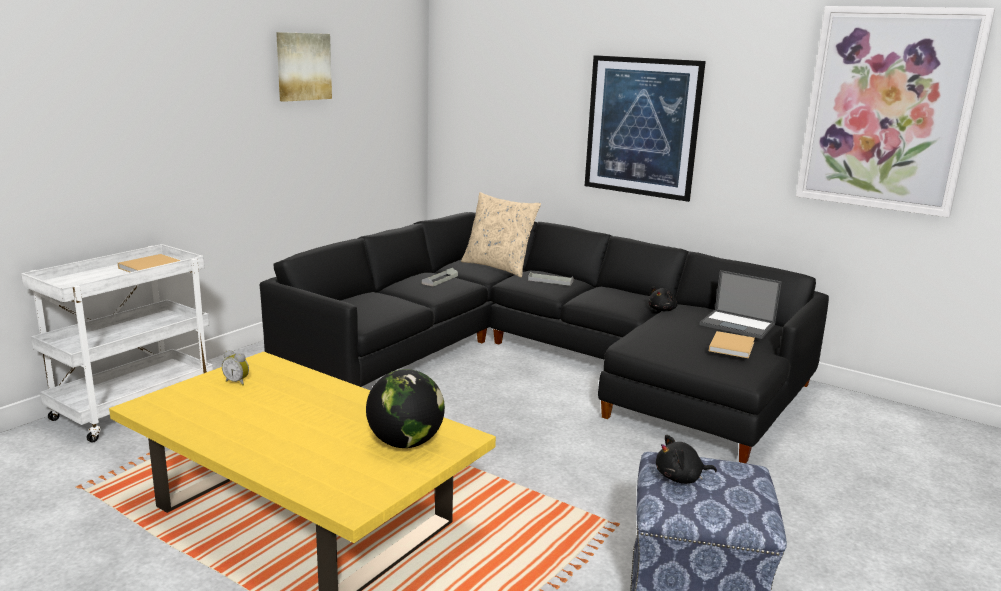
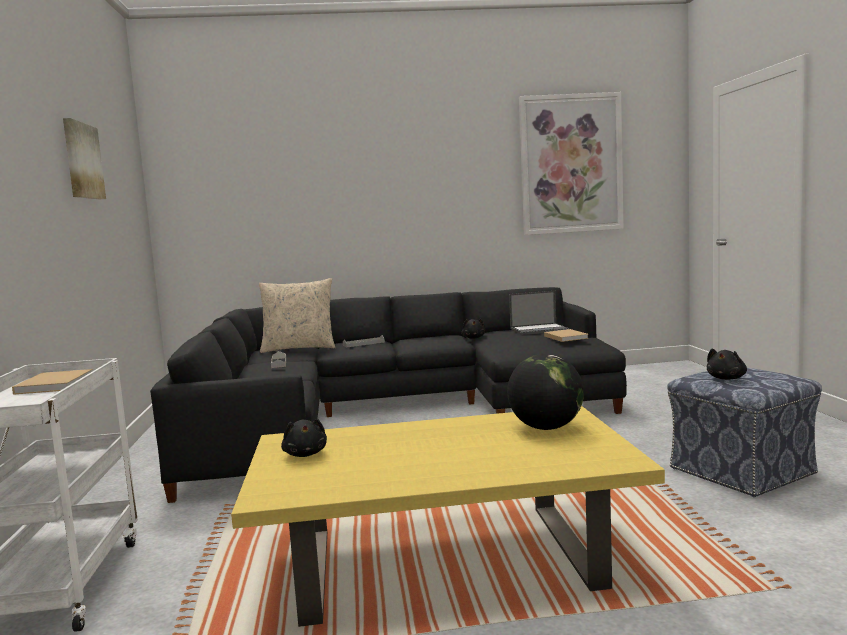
camera: 40 degrees left, 10 degrees down
alarm clock [222,350,249,386] -> black plush toy [281,419,327,457]
picture [585,55,706,202] -> none

